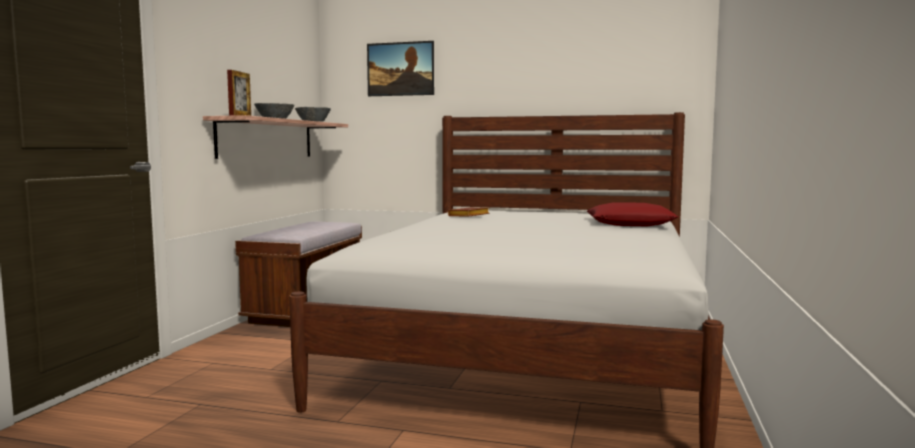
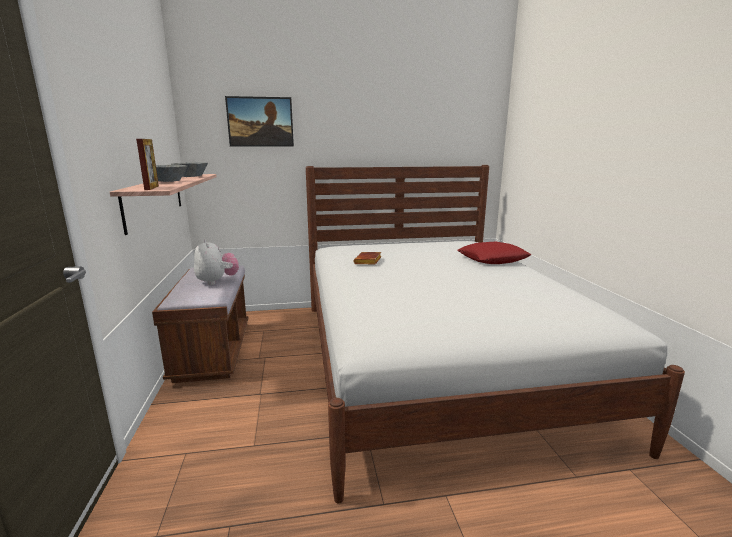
camera: 25 degrees left, 10 degrees up
none -> plush toy [194,239,239,285]

